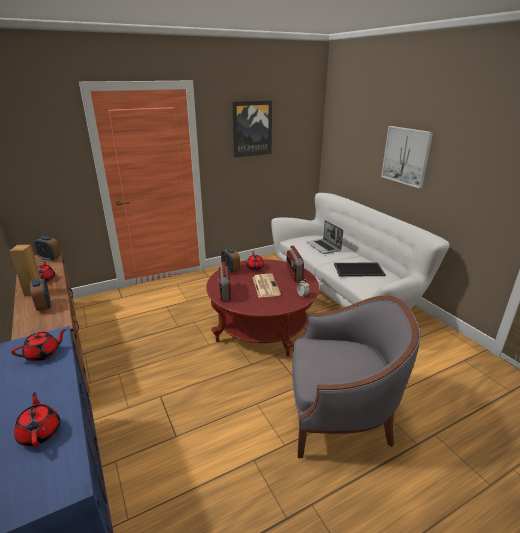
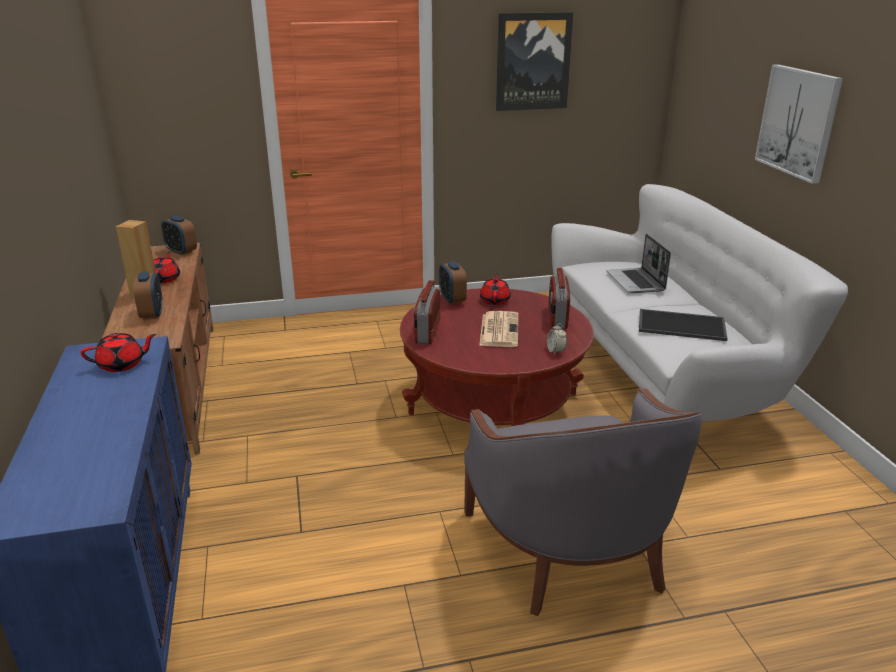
camera: 15 degrees right, 0 degrees up
red teapot [14,392,60,447] -> none
grey armchair [292,295,420,458] -> grey armchair turned 60 degrees clockwise [464,388,702,616]

